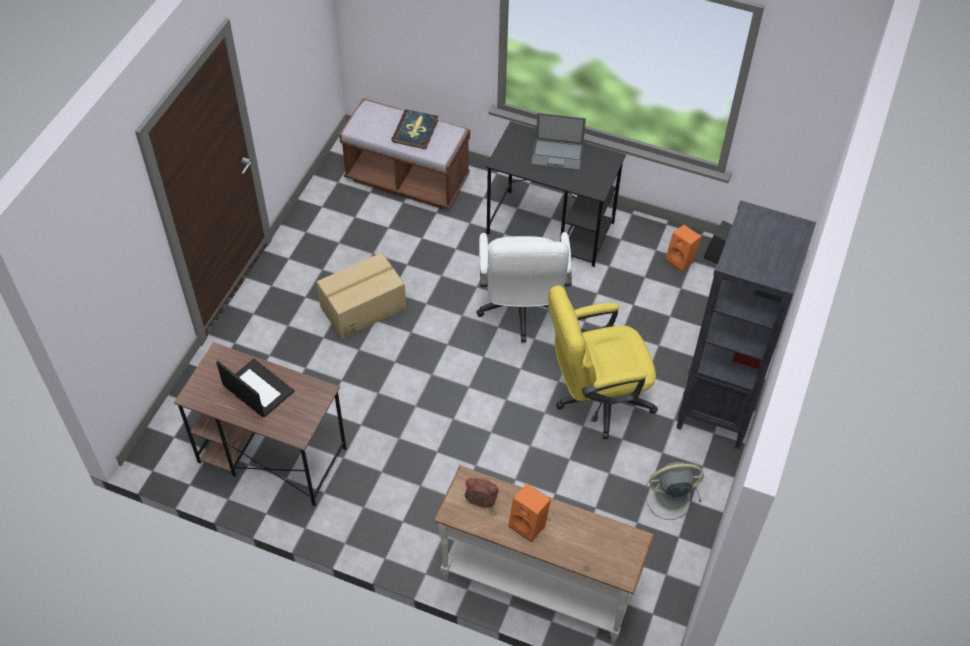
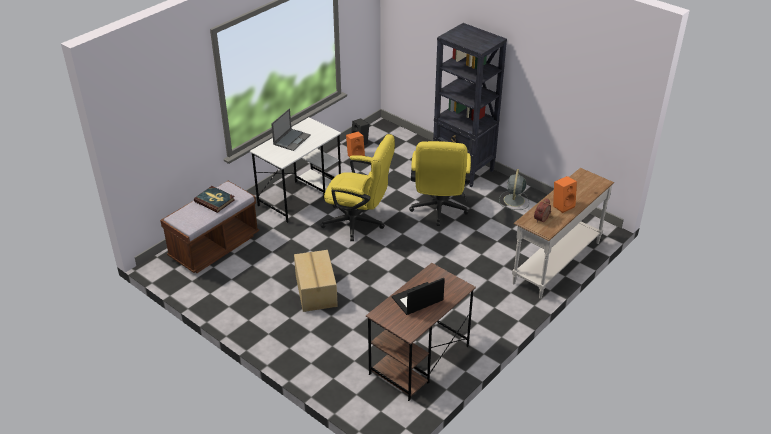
camera: 70 degrees left, 15 degrees down
white office chair [476,232,572,342] -> yellow office chair [320,134,395,241]
black desk [485,121,626,267] -> white desk [250,117,341,223]

